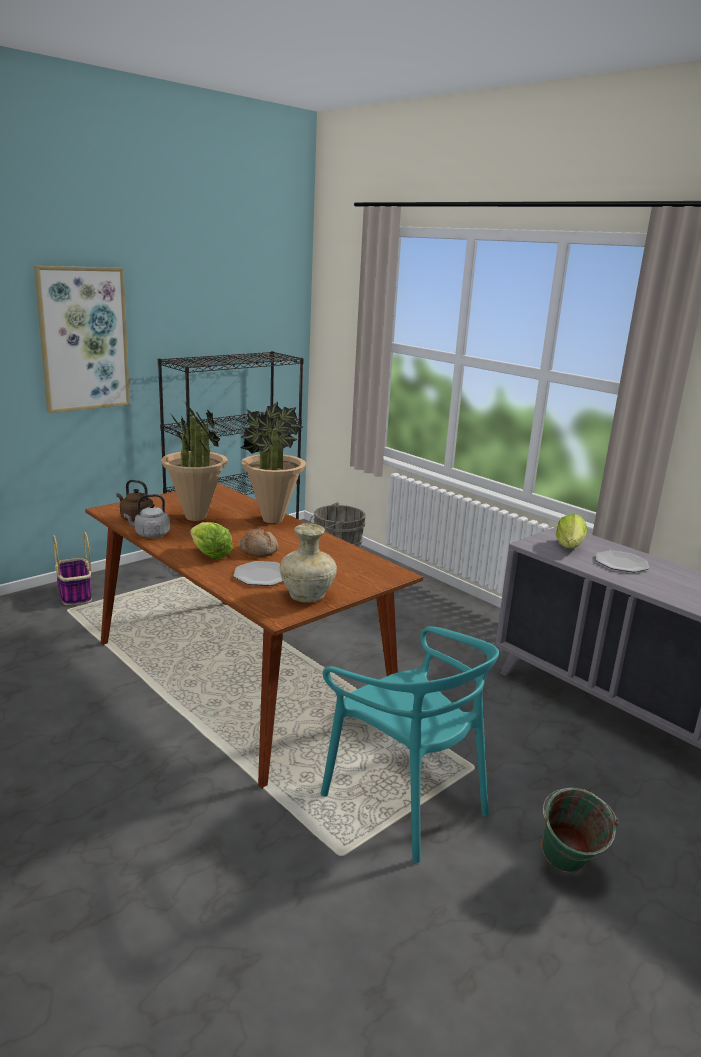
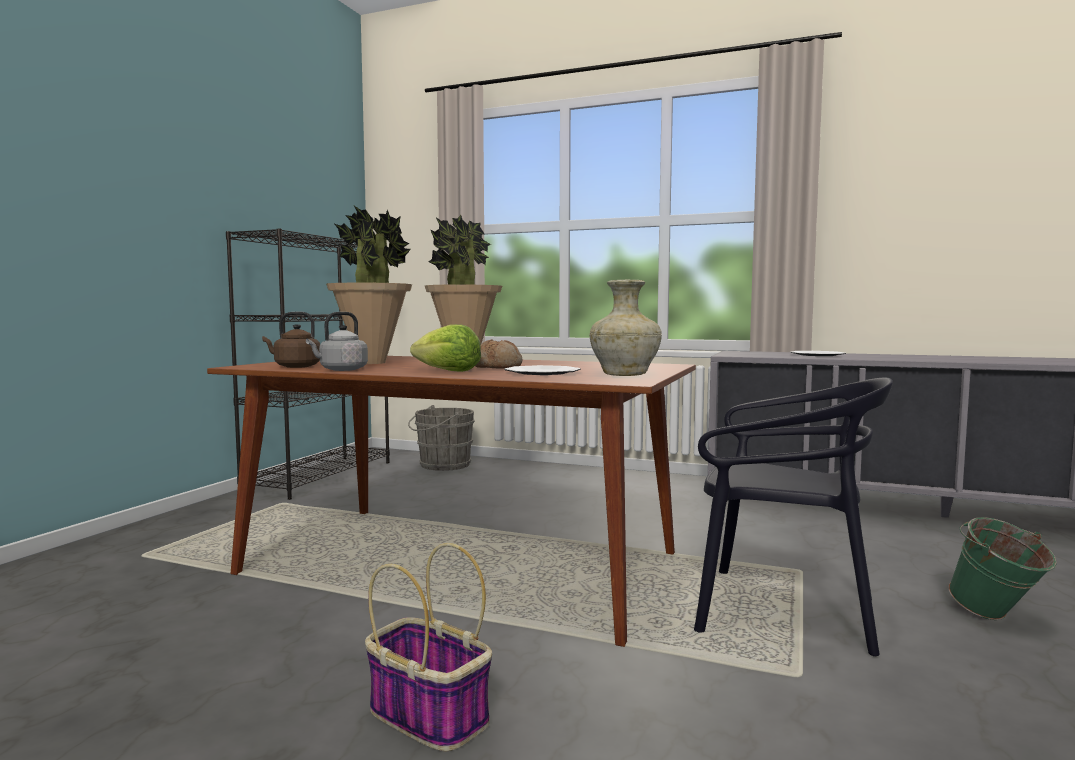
camera: 25 degrees left, 15 degrees down
picture [34,266,130,413] -> none
basket [53,532,92,606] -> basket moved to [365,543,492,751]
turquoise chair [321,626,499,863] -> black chair [694,377,893,657]
lettuce [556,514,587,549] -> none

